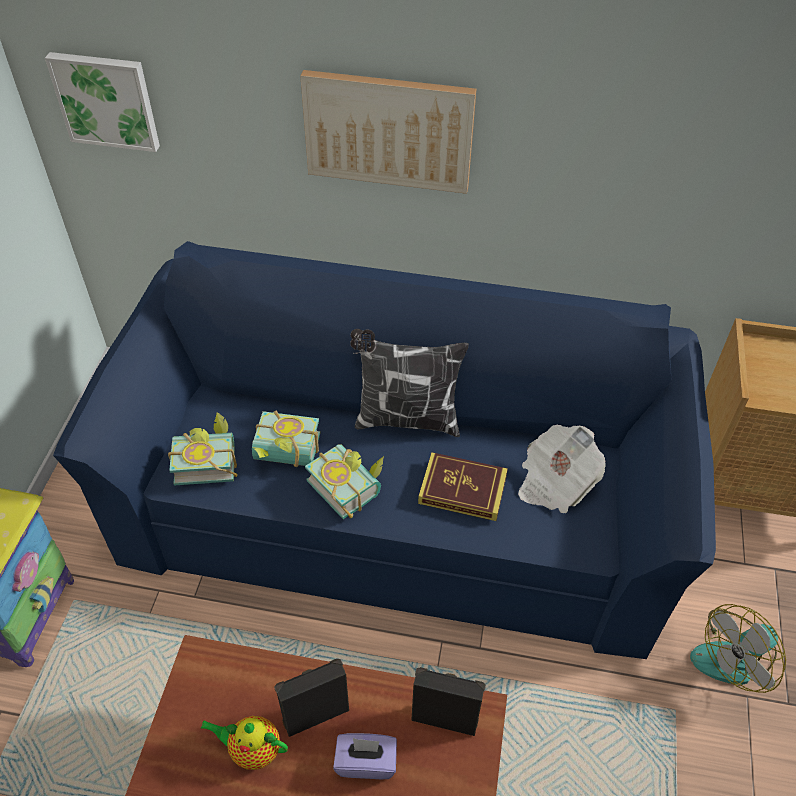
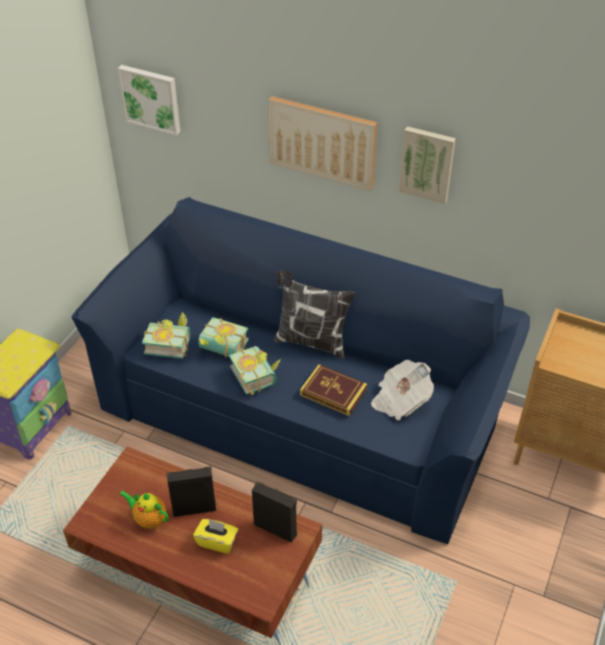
camera: 15 degrees right, 5 degrees down
purple tissue box [333,733,397,779] -> yellow tissue box [193,519,238,554]
fan [690,604,786,693] -> none
none -> picture [399,126,456,204]

